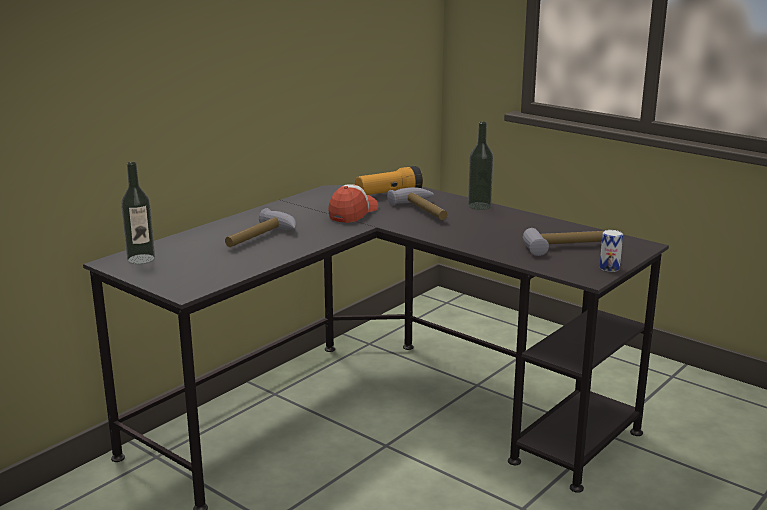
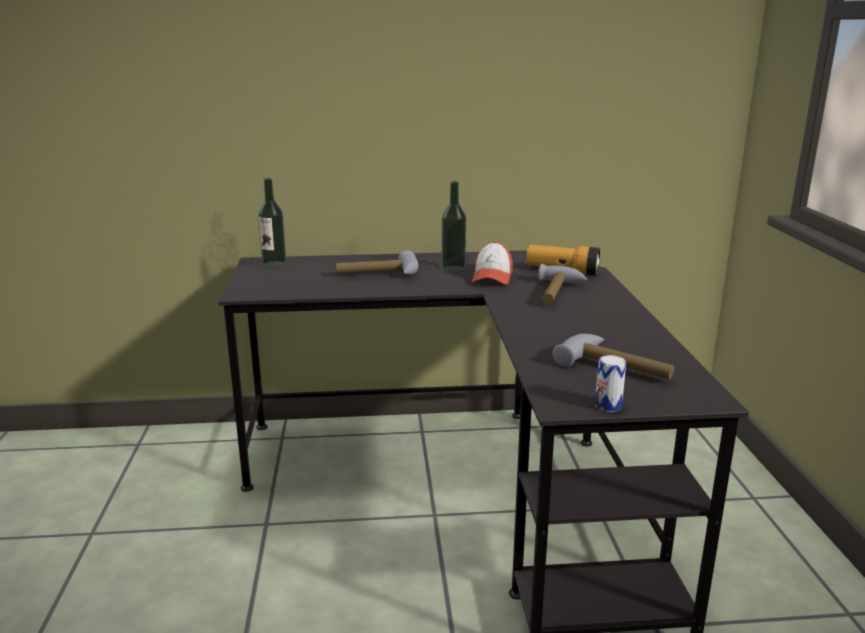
camera: 45 degrees right, 0 degrees up
cap [328,184,378,223] -> cap turned 120 degrees clockwise [472,241,513,285]
bottle [468,122,493,210] -> bottle moved to [442,181,466,273]

